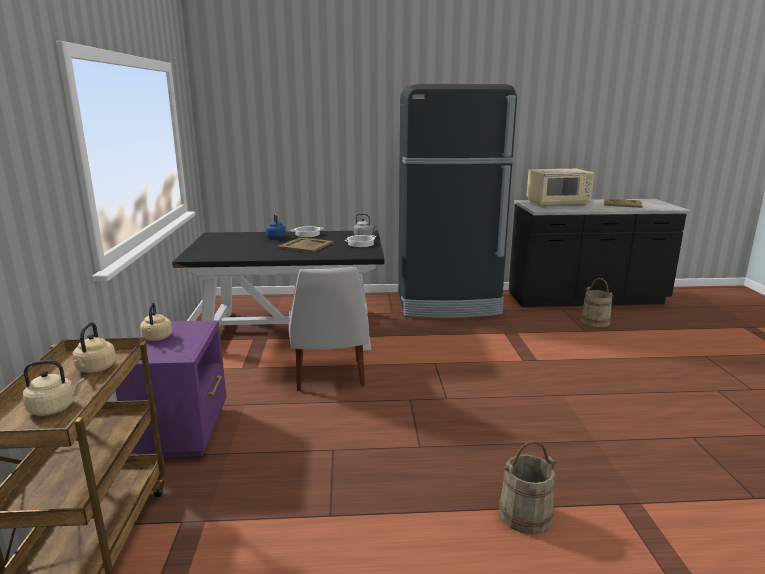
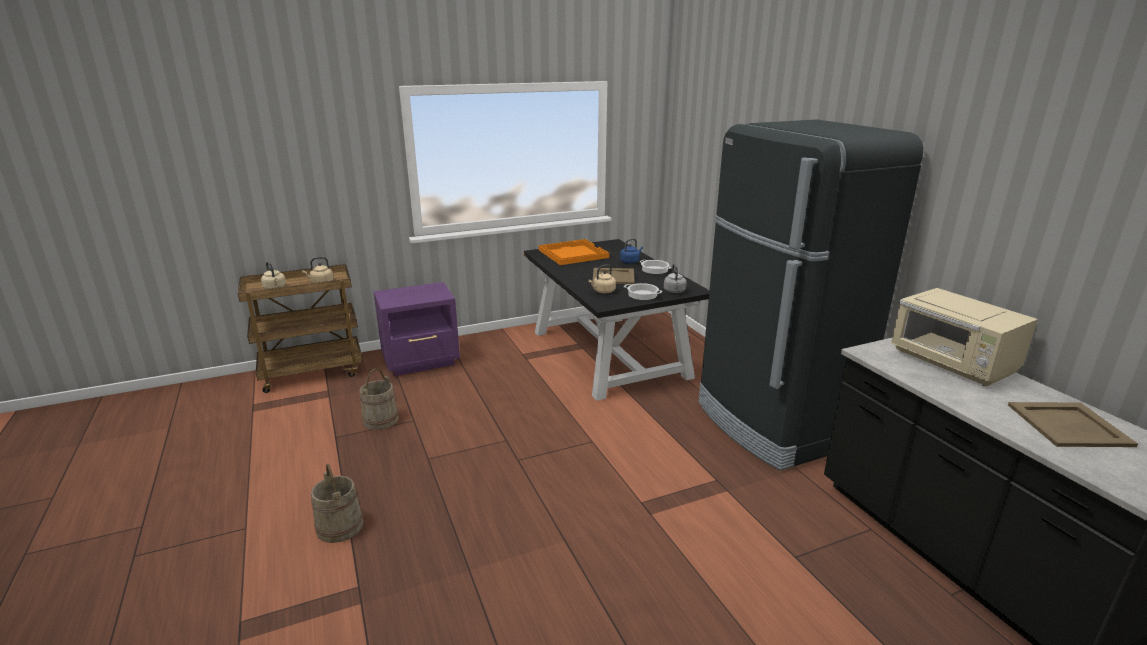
camera: 70 degrees right, 5 degrees up
beige kettle [140,302,172,341] -> beige kettle moved to [588,264,616,293]
white chair [289,267,369,391] -> none
beige bucket [581,278,614,327] -> beige bucket moved to [360,368,399,430]
none -> orange tray [539,239,609,265]

